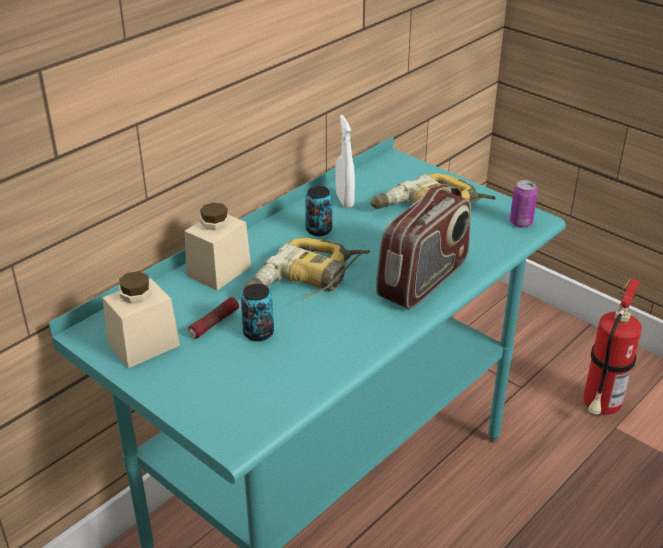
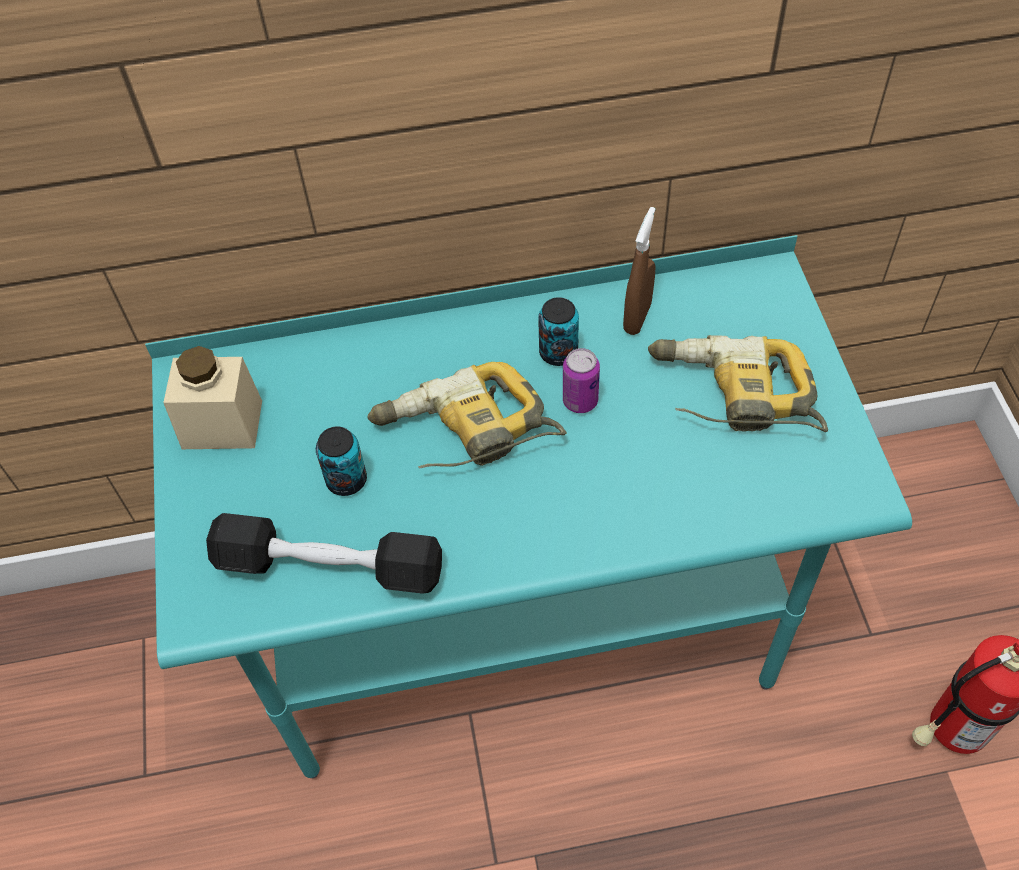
camera: 40 degrees right, 20 degrees up
beige jar [184,202,251,290] -> none
flashlight [188,297,239,338] -> none
white spray bottle [336,115,355,208] -> brown spray bottle [623,207,656,335]
radio [376,184,471,309] -> none
can [510,180,538,228] -> can moved to [563,348,600,413]
none -> black dumbbell [206,513,442,594]

